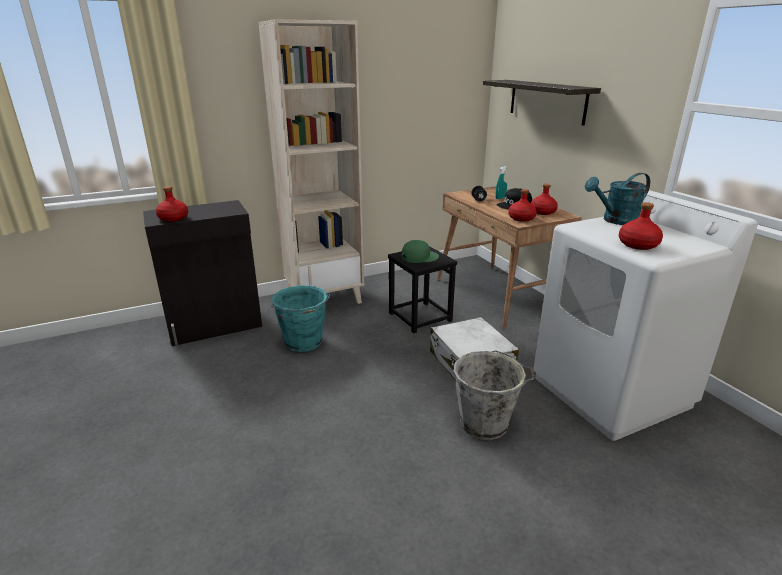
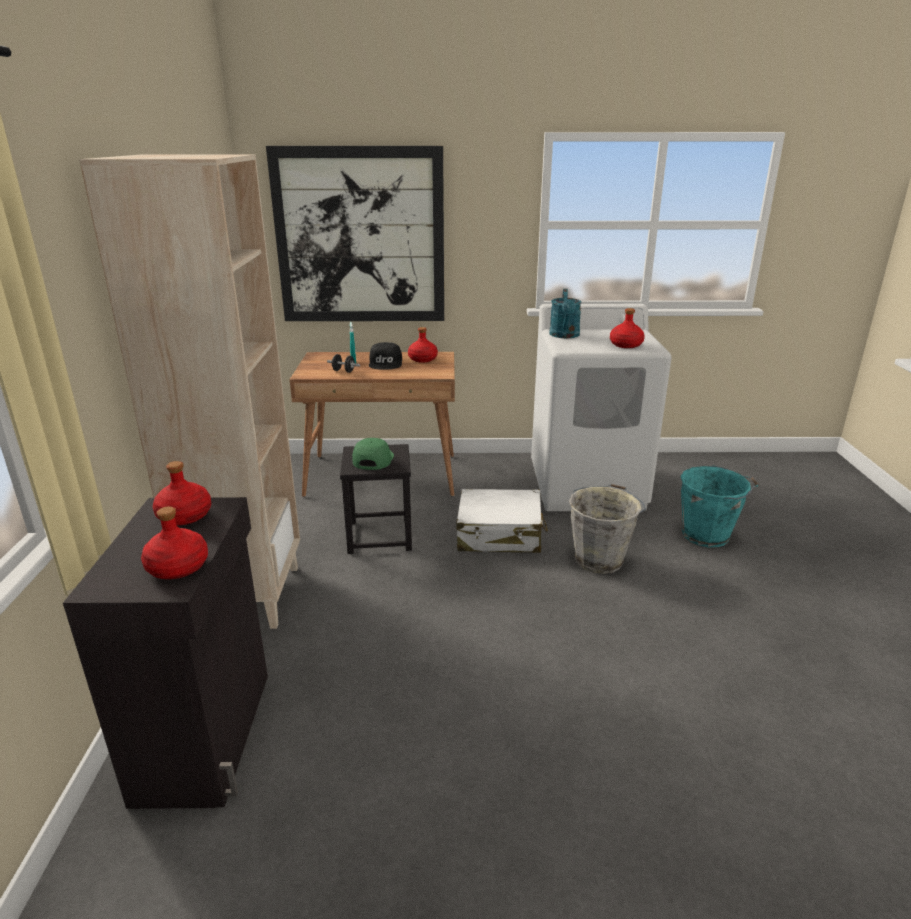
camera: 65 degrees left, 0 degrees up
turquoise bucket [271,285,330,352] -> turquoise bucket moved to [680,465,759,547]
shelf [483,80,601,126] -> picture [266,146,444,321]
red bottle [508,189,537,222] -> red bottle moved to [153,461,211,525]

